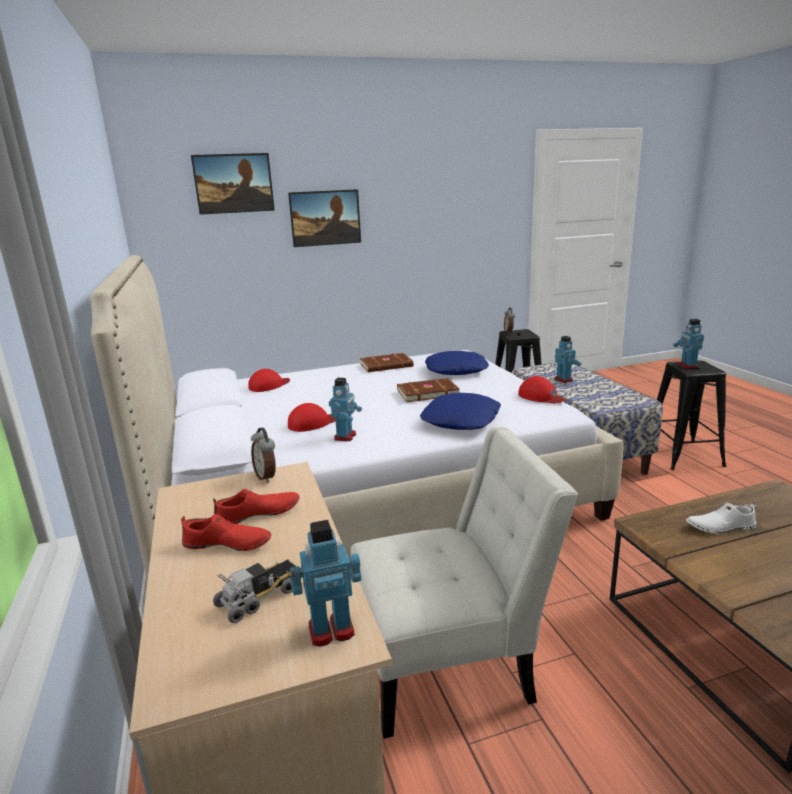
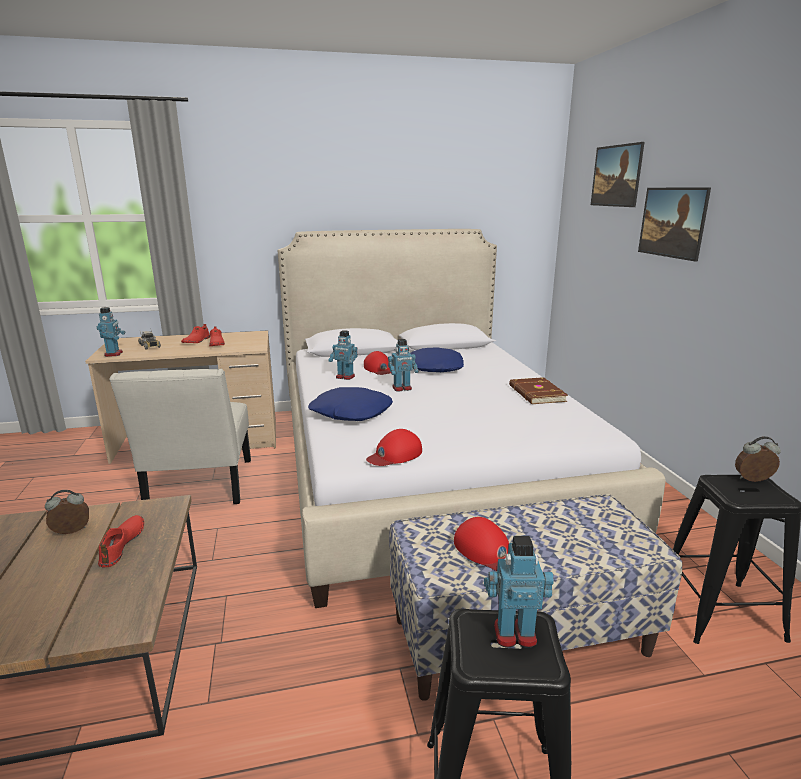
camera: 95 degrees right, 0 degrees up
red cap [248,369,290,392] -> red cap moved to [454,517,509,571]
alarm clock [251,428,276,483] -> alarm clock moved to [45,490,89,534]
brown book [397,378,460,402] -> none
blue pillow [425,351,489,375] -> blue pillow moved to [410,347,464,372]
toy robot [555,336,581,383] -> toy robot moved to [388,339,419,392]
white shoe [686,502,757,534] -> red shoe [98,515,144,567]

